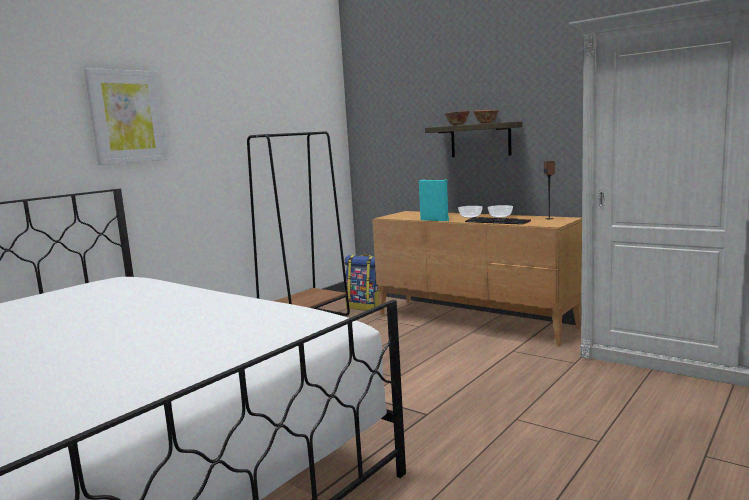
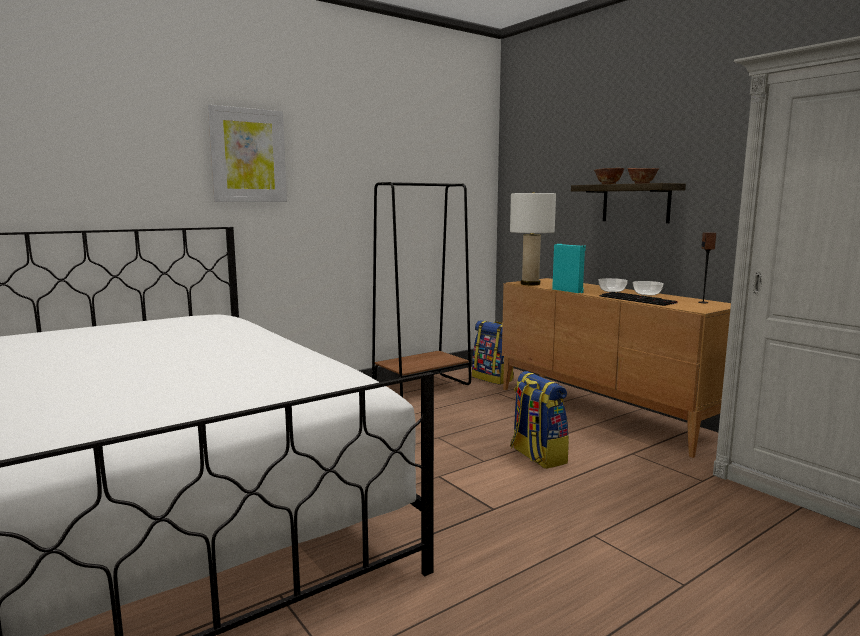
camera: 15 degrees right, 0 degrees up
none -> white table lamp [510,192,556,285]
none -> backpack [510,371,569,469]

